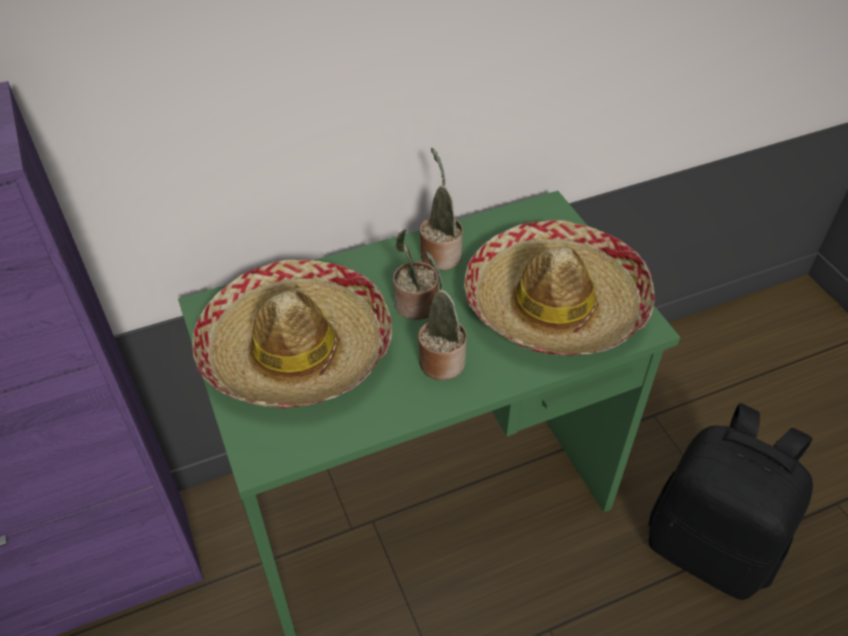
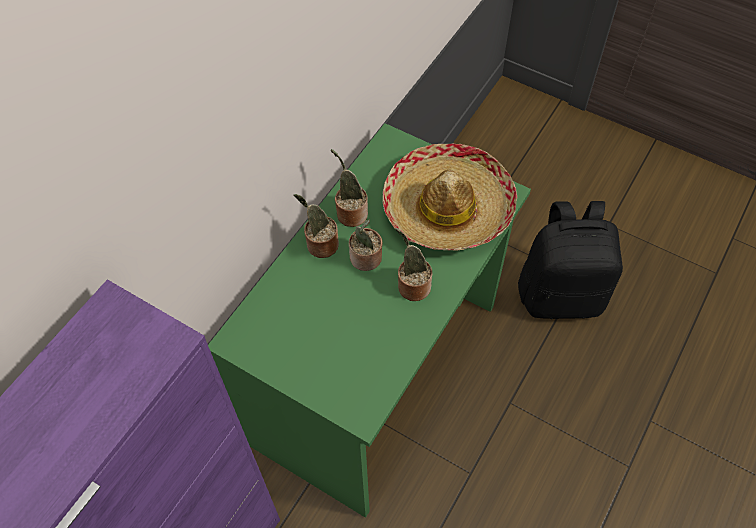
camera: 35 degrees left, 10 degrees up
hat [193,259,392,408] -> none
none -> potted plant [293,194,339,258]

